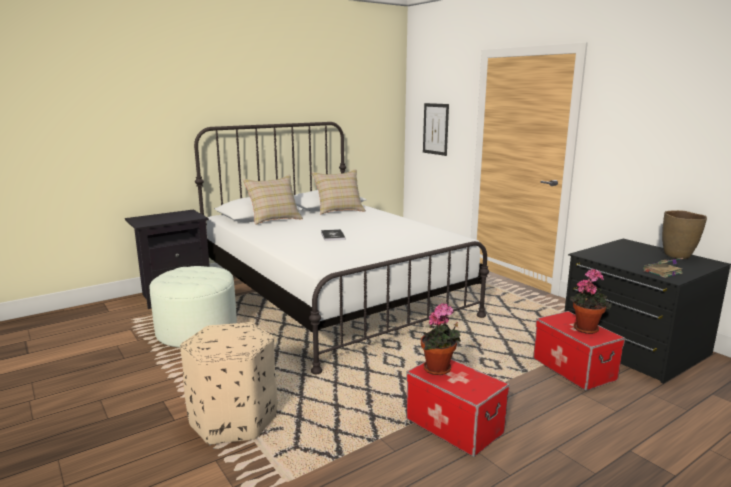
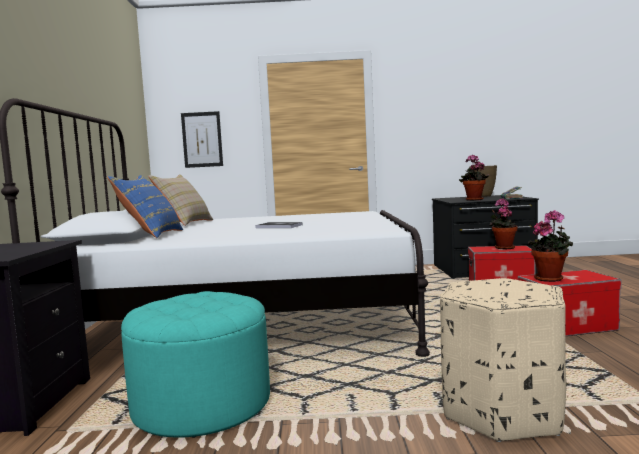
camera: 55 degrees left, 10 degrees down
white ottoman [149,266,237,348] -> turquoise ottoman [121,291,270,438]
beige pillow [242,175,303,225] -> blue pillow [107,175,183,238]
none -> potted plant [459,155,489,201]

